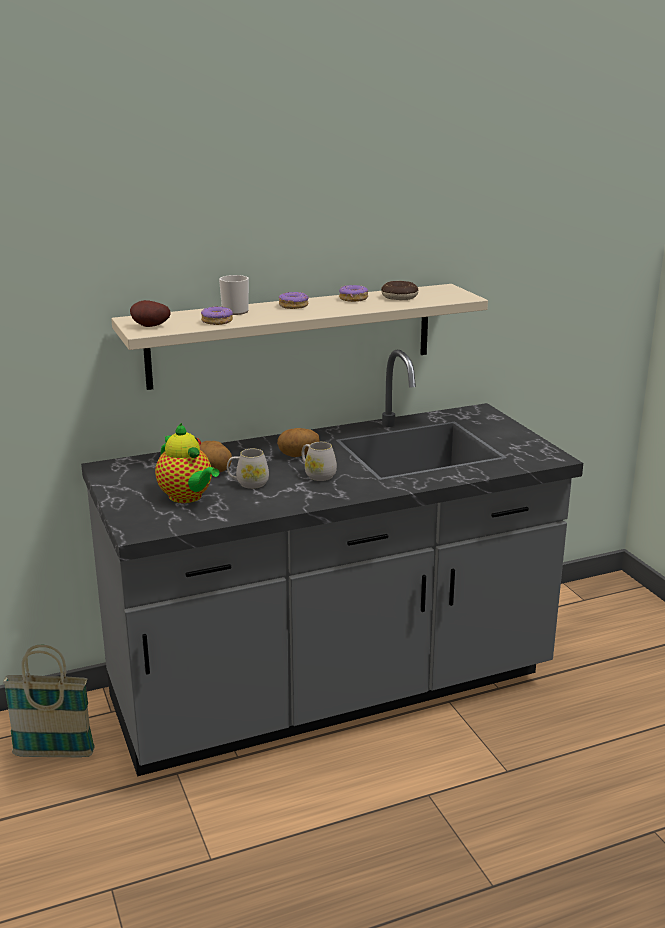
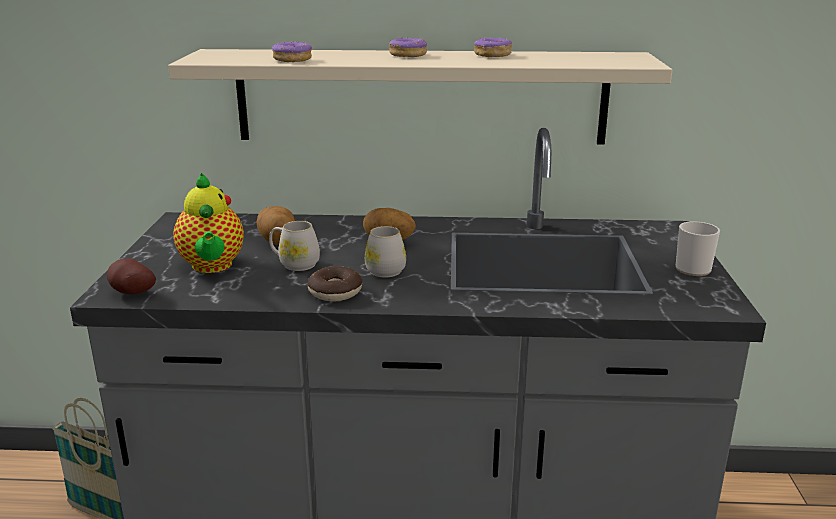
camera: 25 degrees right, 0 degrees up
potato [130,300,171,327] -> potato moved to [107,258,156,295]
mug [219,275,249,315] -> mug moved to [675,221,720,276]
donut [381,281,418,300] -> donut moved to [308,266,362,302]

